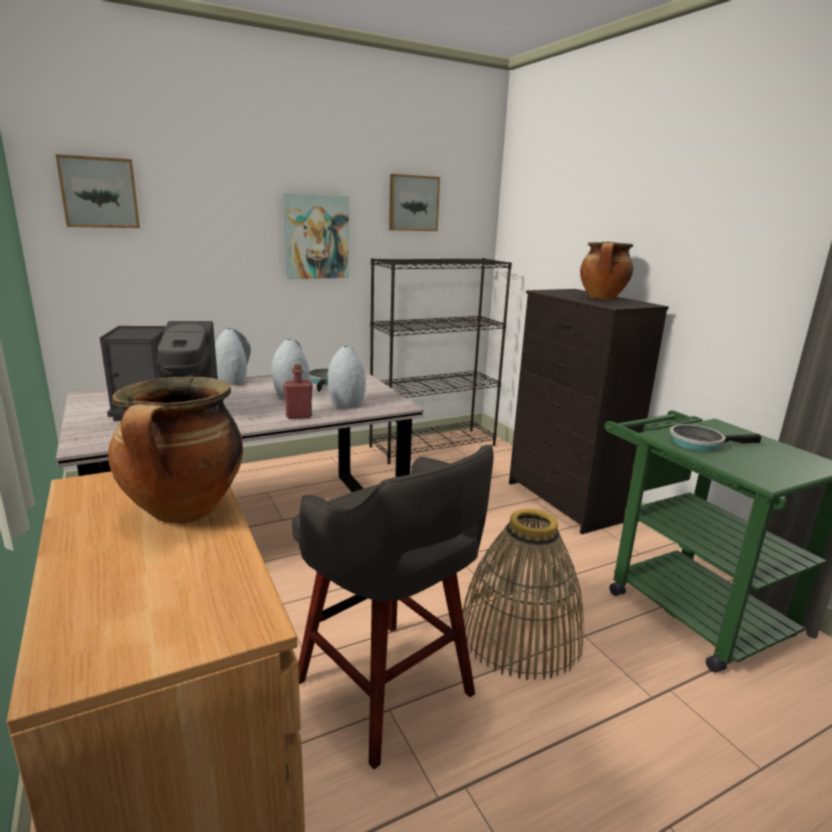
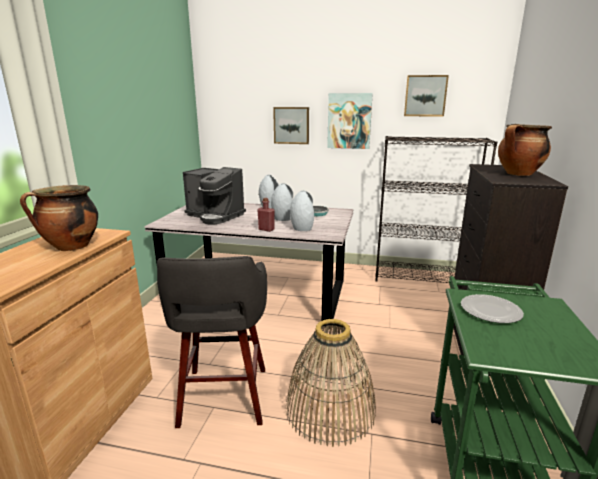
camera: 40 degrees right, 0 degrees up
picture [55,154,140,228] -> picture moved to [273,107,309,144]
frying pan [670,424,761,452] -> plate [461,294,524,323]

